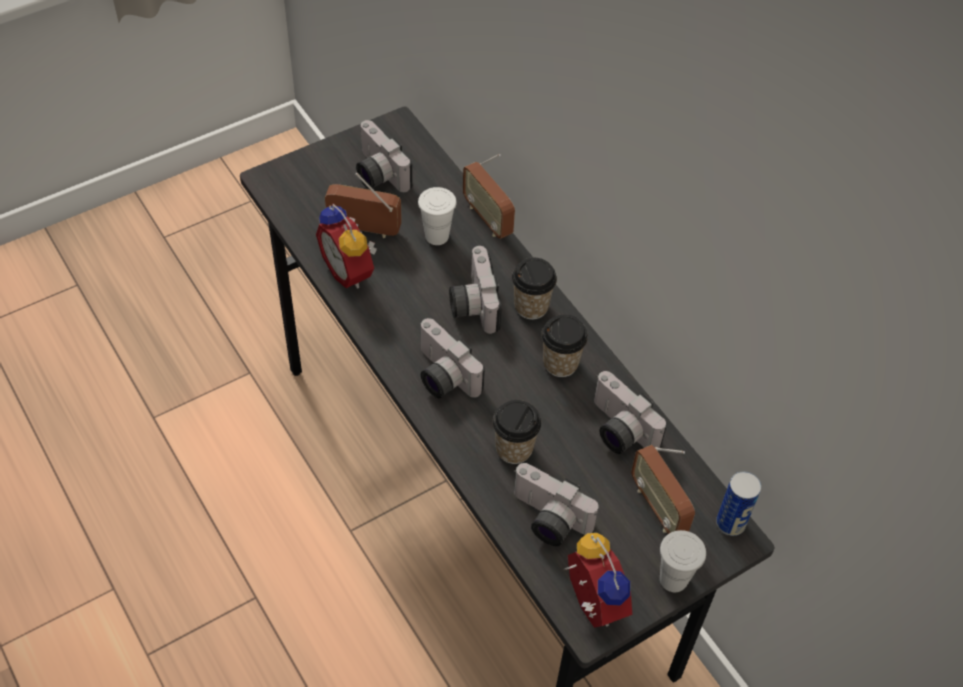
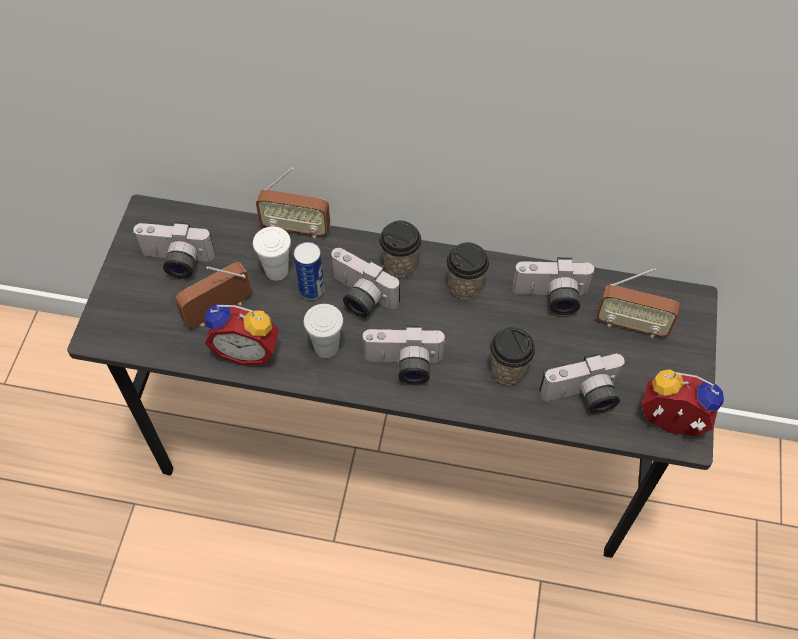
camera: 45 degrees left, 5 degrees up
white cup [660,530,706,592] -> white cup moved to [304,304,343,358]
can [716,471,761,536] -> can moved to [294,242,324,300]

